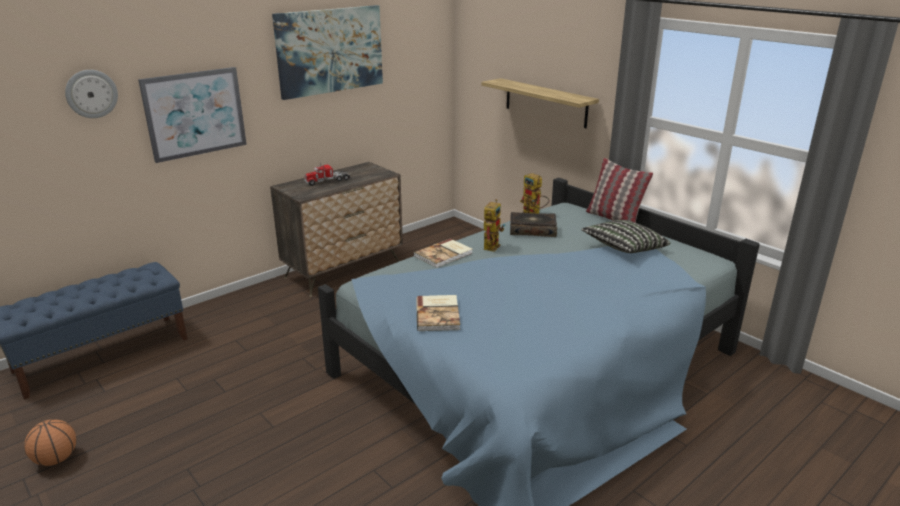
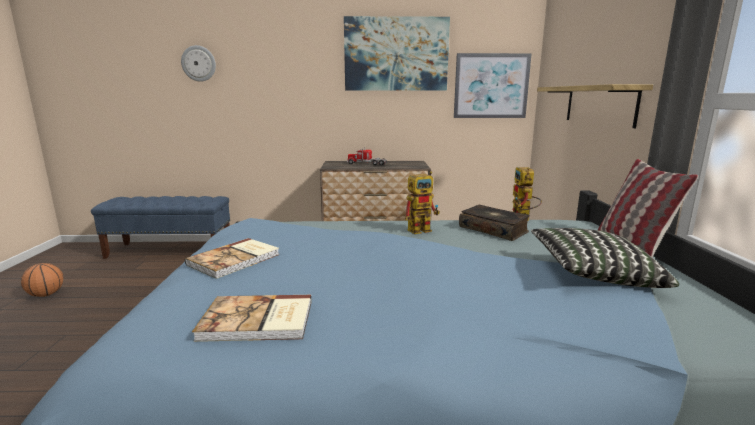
camera: 40 degrees right, 10 degrees down
picture [138,67,247,163] -> picture moved to [454,53,532,118]
book [414,239,472,268] -> book moved to [192,295,311,342]

